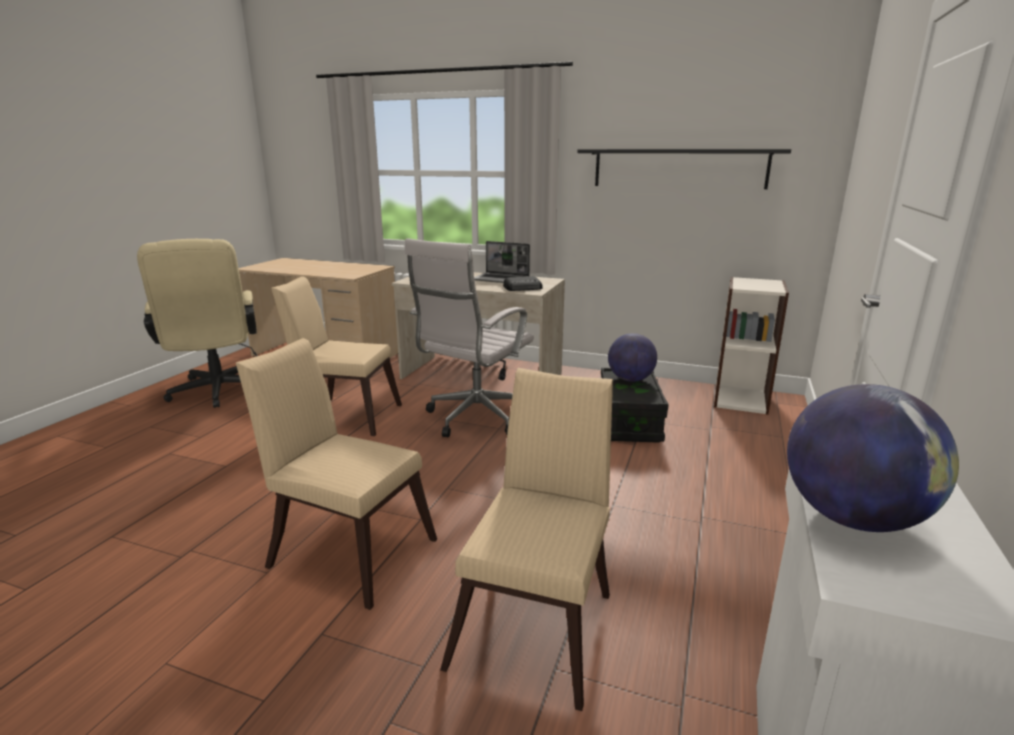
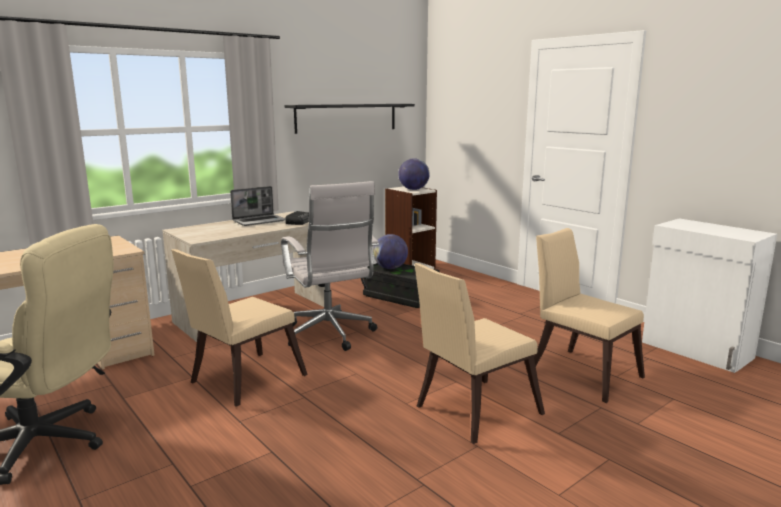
camera: 60 degrees left, 5 degrees down
globe [787,384,959,532] -> globe moved to [398,158,430,190]

